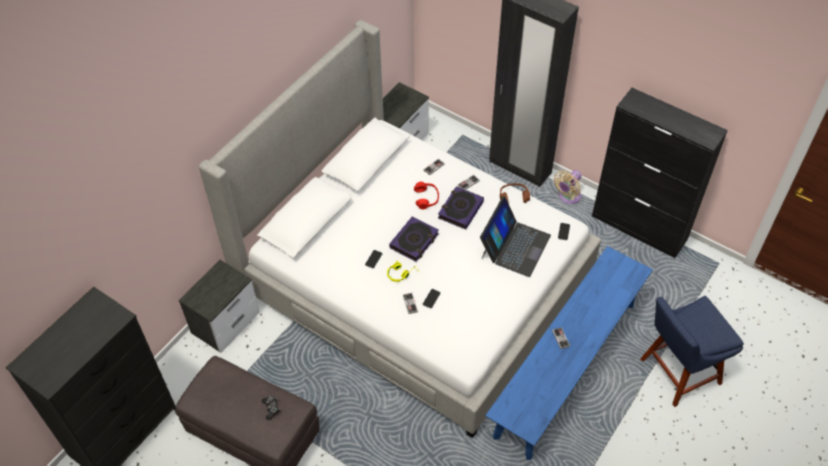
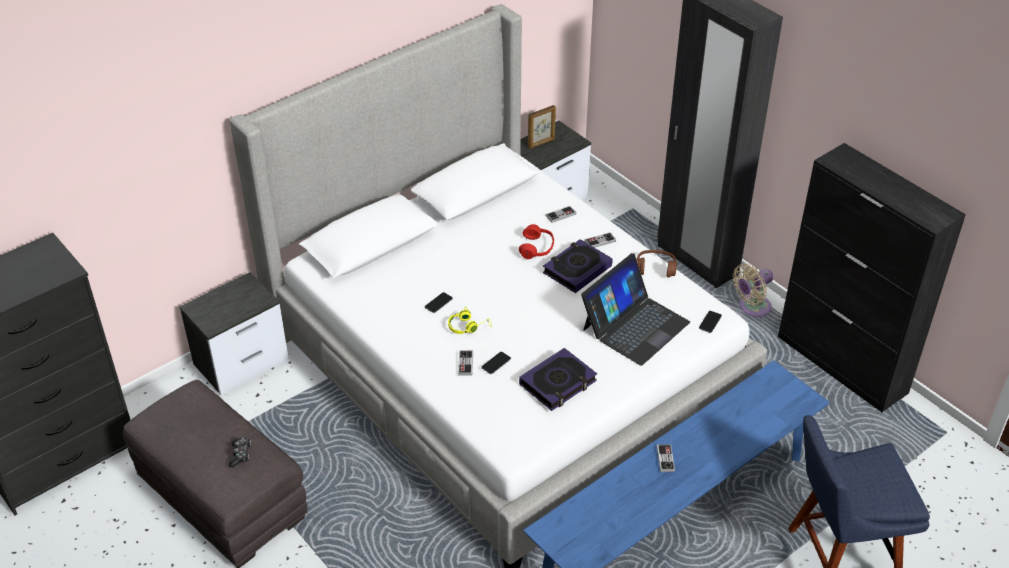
camera: 15 degrees right, 10 degrees down
book [389,216,439,262] -> book moved to [519,348,597,411]
none -> picture frame [528,105,556,149]

